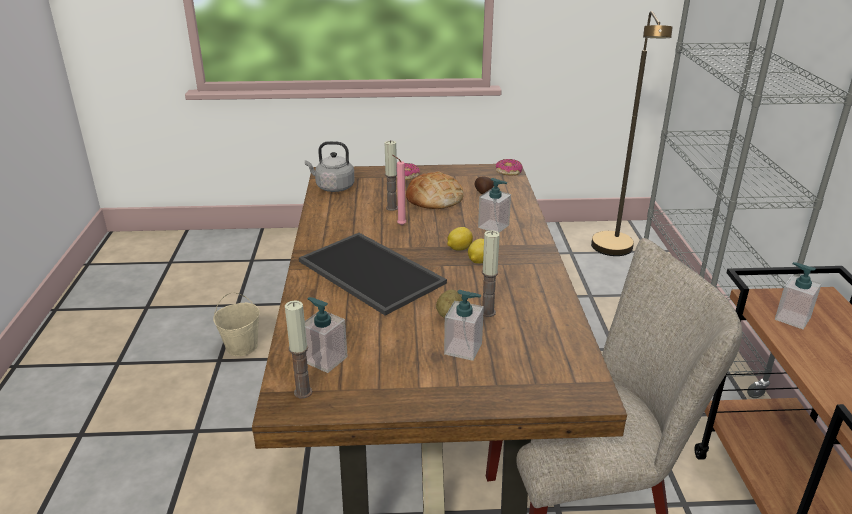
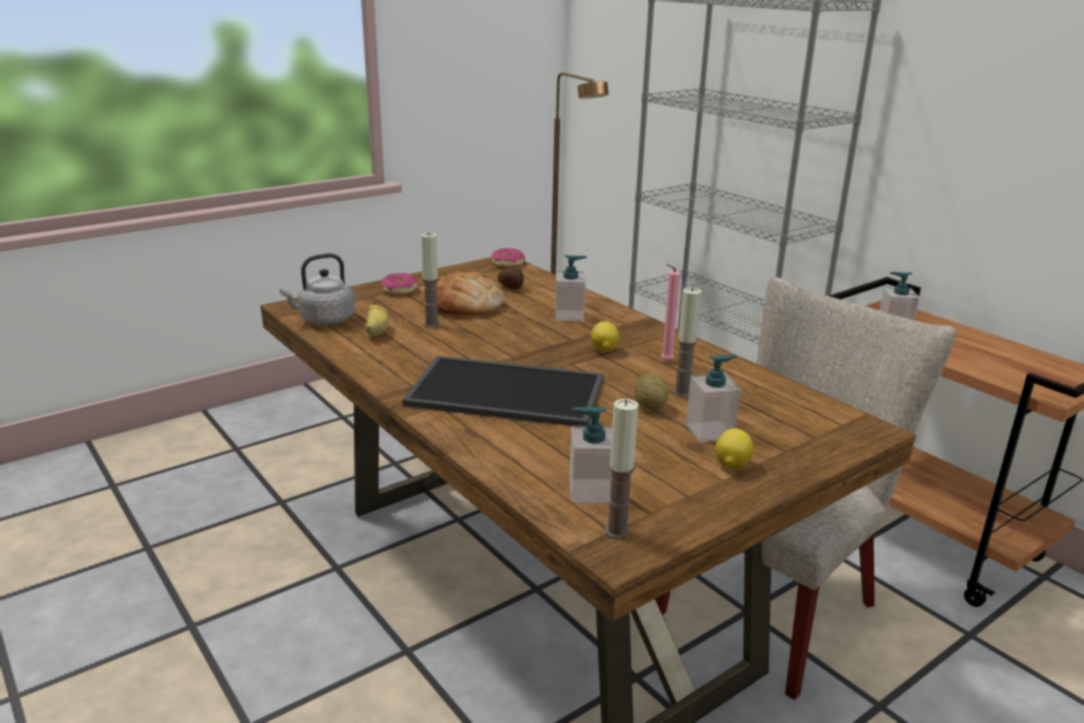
camera: 35 degrees left, 5 degrees down
beige bucket [213,292,260,356] -> none
pink candle [393,155,406,225] -> pink candle moved to [661,264,680,361]
lemon [447,227,473,251] -> lemon moved to [715,428,754,469]
none -> banana [365,301,388,336]

